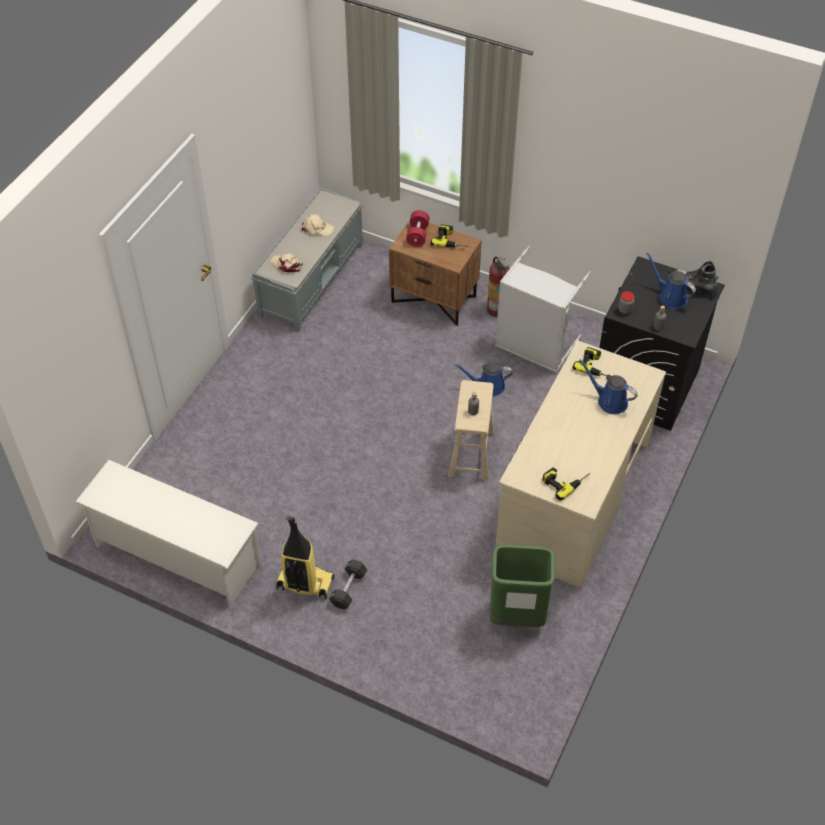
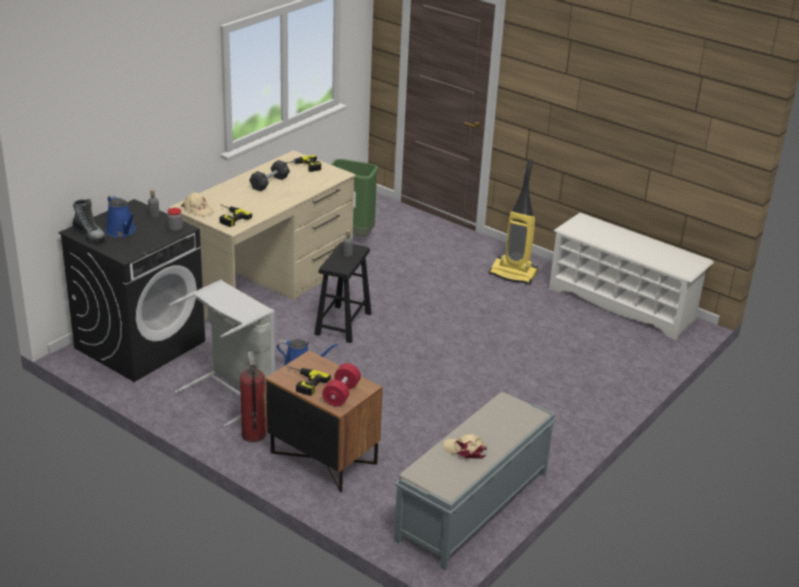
camera: 170 degrees left, 20 degrees down
beige cap [270,253,303,272] -> beige cap moved to [181,192,214,217]
black dumbbell [329,559,368,609] -> black dumbbell moved to [249,160,290,192]
beige stool [448,380,494,481] -> black stool [314,242,372,343]
blue watering can [579,359,638,414] -> none

